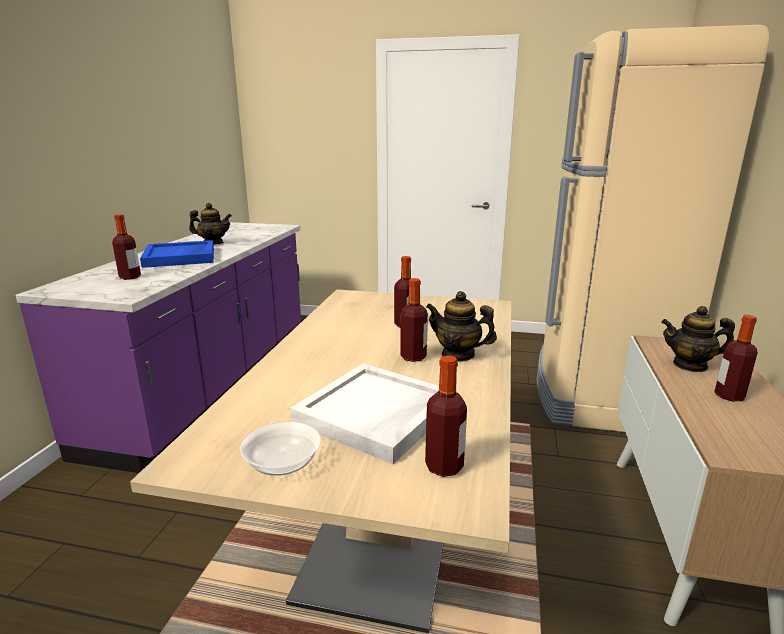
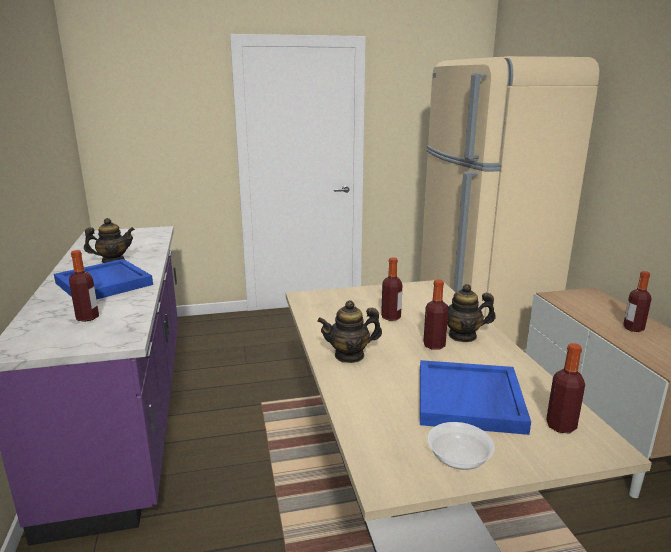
camera: 25 degrees left, 0 degrees up
white tray [290,364,457,464] -> blue tray [420,360,531,435]
teapot [661,306,735,372] -> teapot moved to [317,300,382,363]

